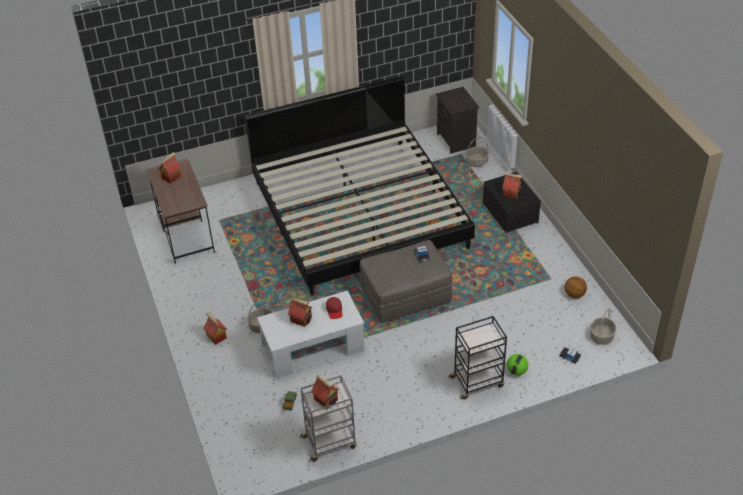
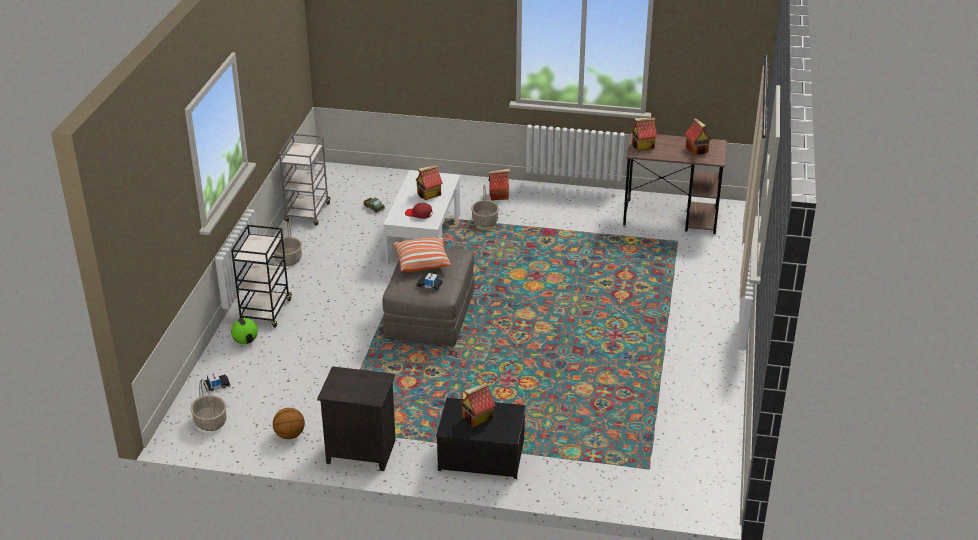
camera: 120 degrees right, 10 degrees down
bed [245,76,475,296] -> none
toy house [311,375,339,409] -> toy house moved to [632,118,657,151]
black nightstand [436,87,479,154] -> black nightstand moved to [317,366,396,471]
basket [465,137,489,167] -> basket moved to [274,221,302,266]
none -> pillow [393,237,451,272]

